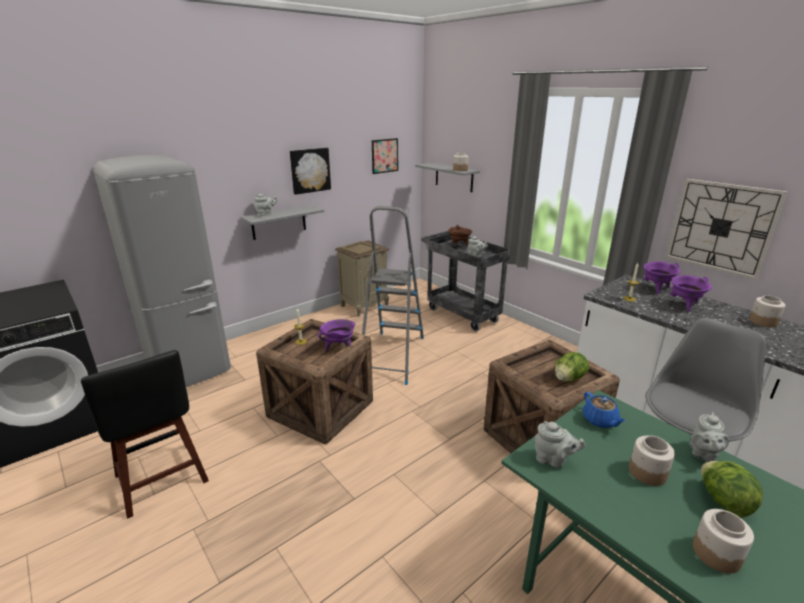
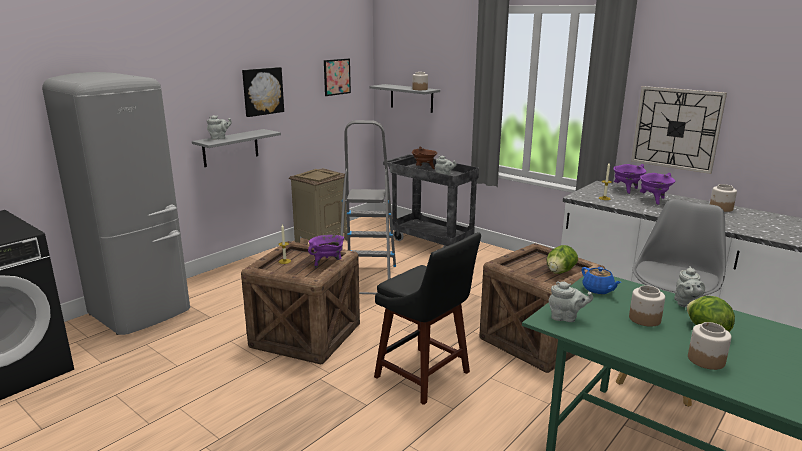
camera: 10 degrees left, 5 degrees down
black chair [81,350,209,519] -> black chair moved to [374,232,481,405]

